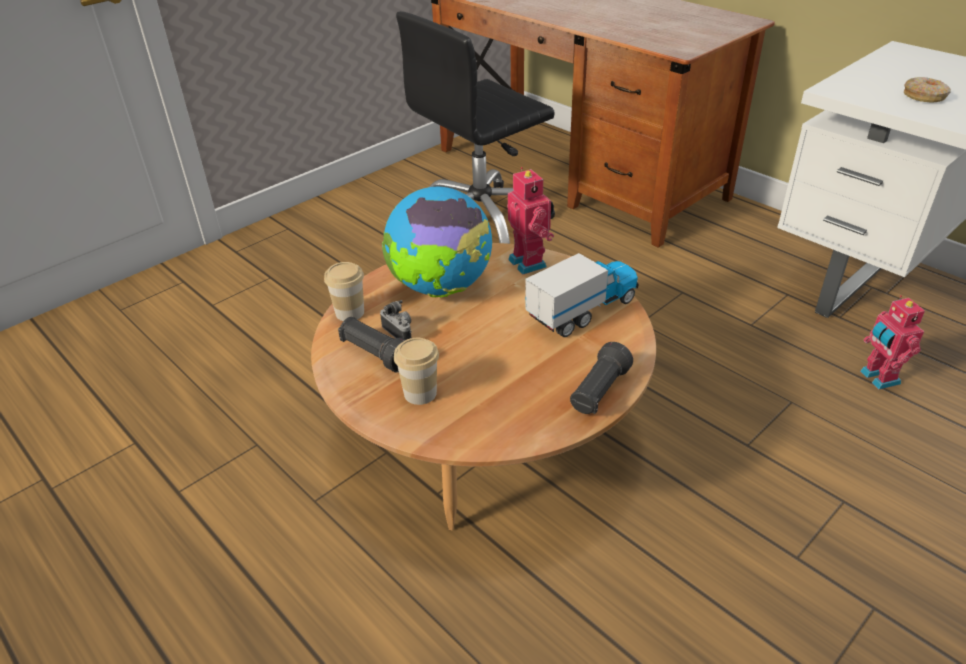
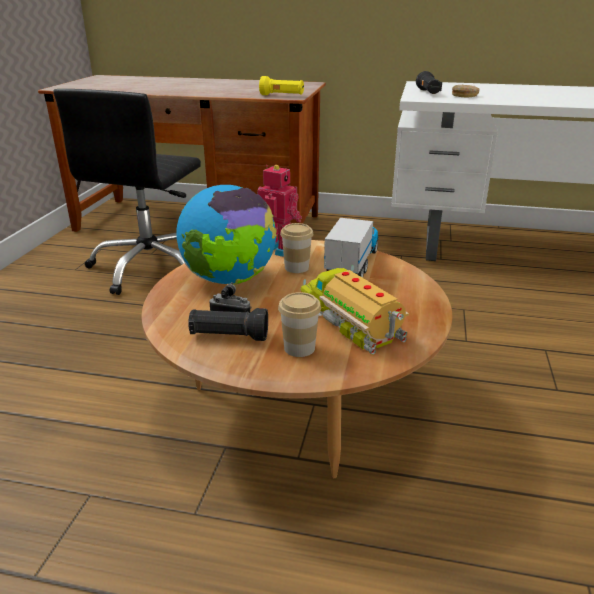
camera: 35 degrees left, 10 degrees down
cup [324,262,364,321] -> cup moved to [280,223,313,273]
black flashlight [570,342,633,414] -> black flashlight moved to [416,71,442,94]
toy robot [860,295,925,389] -> none
none -> yellow flashlight [259,76,304,95]
none -> toy truck [301,265,409,354]

